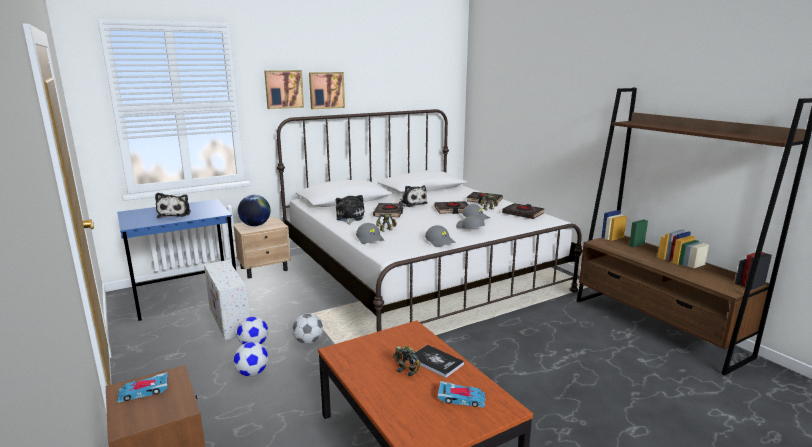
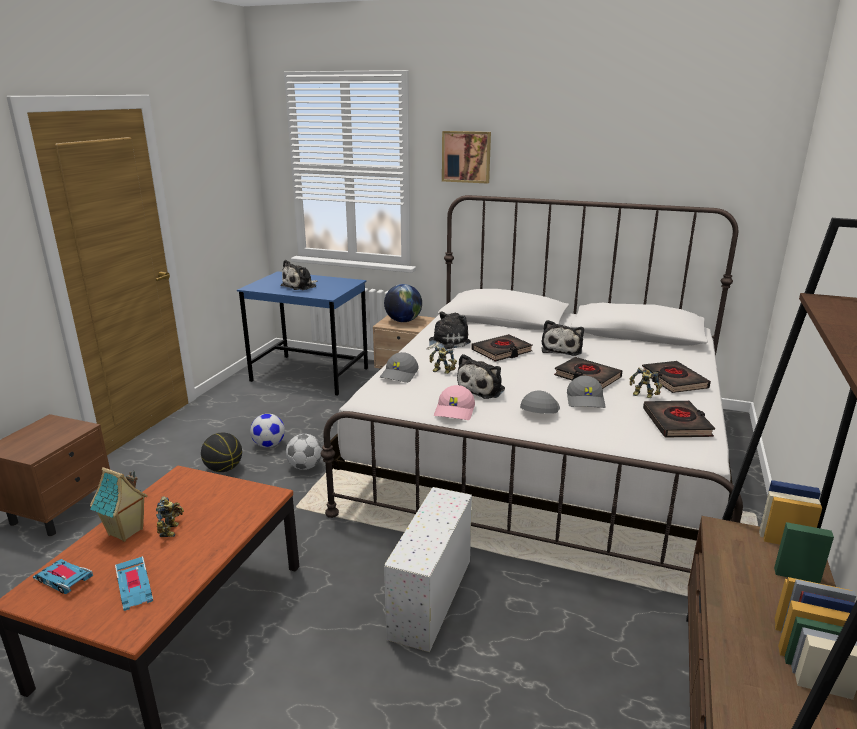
camera: 50 degrees right, 5 degrees up
toy car [117,372,168,403] -> toy car moved to [33,559,93,594]
white storage box [204,260,250,340] -> white storage box moved to [384,487,472,652]
football [233,342,268,376] -> basketball [201,433,242,472]
picture [309,72,345,109] -> none
book [412,345,464,378] -> none
grey cap [425,225,456,247] -> pink cap [434,385,475,420]
none -> toy house [90,467,148,542]
none -> plush toy [457,354,505,399]

